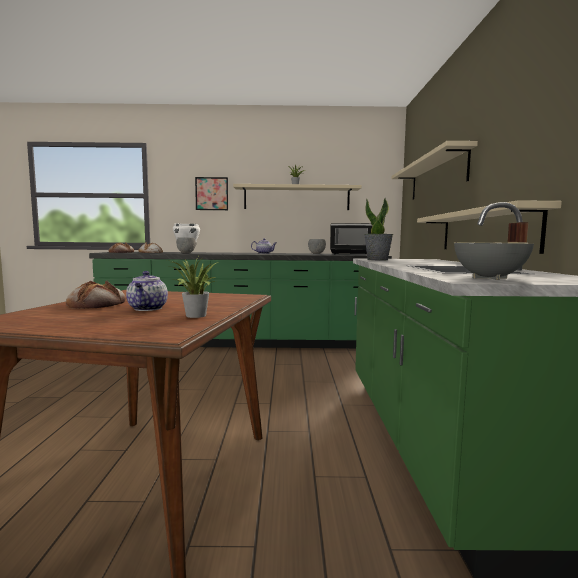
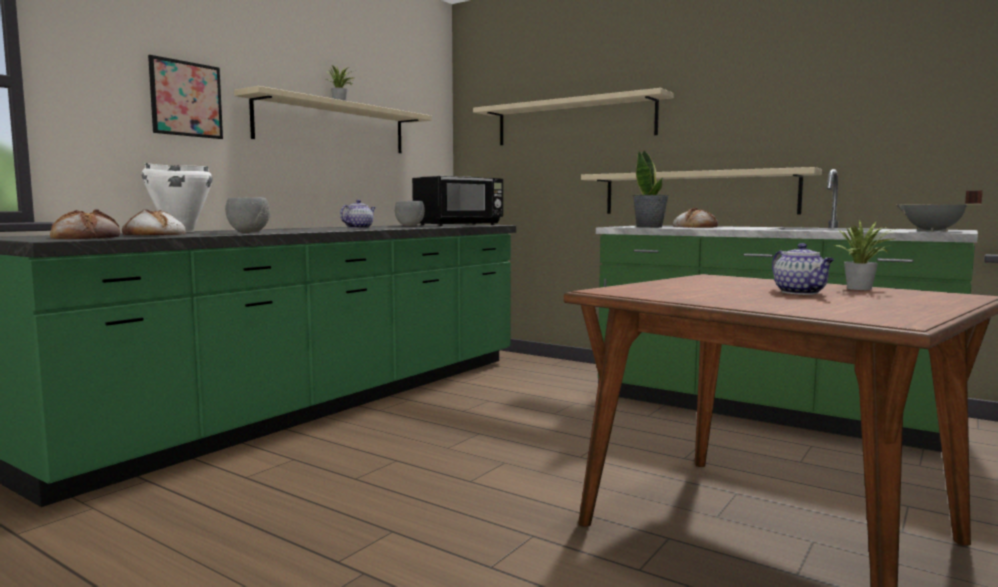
camera: 55 degrees left, 0 degrees up
bread [66,280,126,309] -> bread moved to [673,208,718,228]
teapot [126,271,168,311] -> teapot turned 45 degrees clockwise [772,243,834,295]

